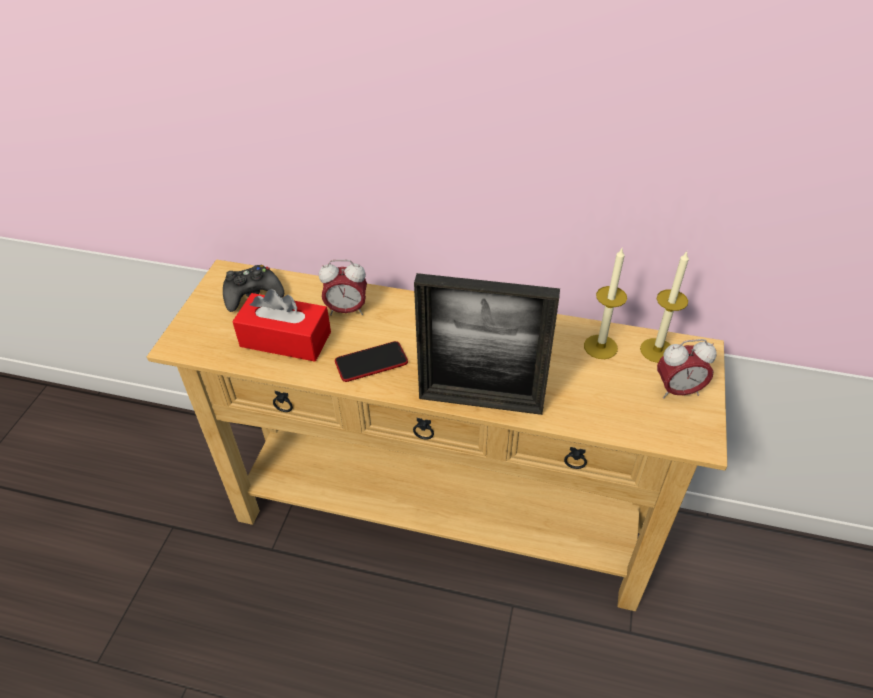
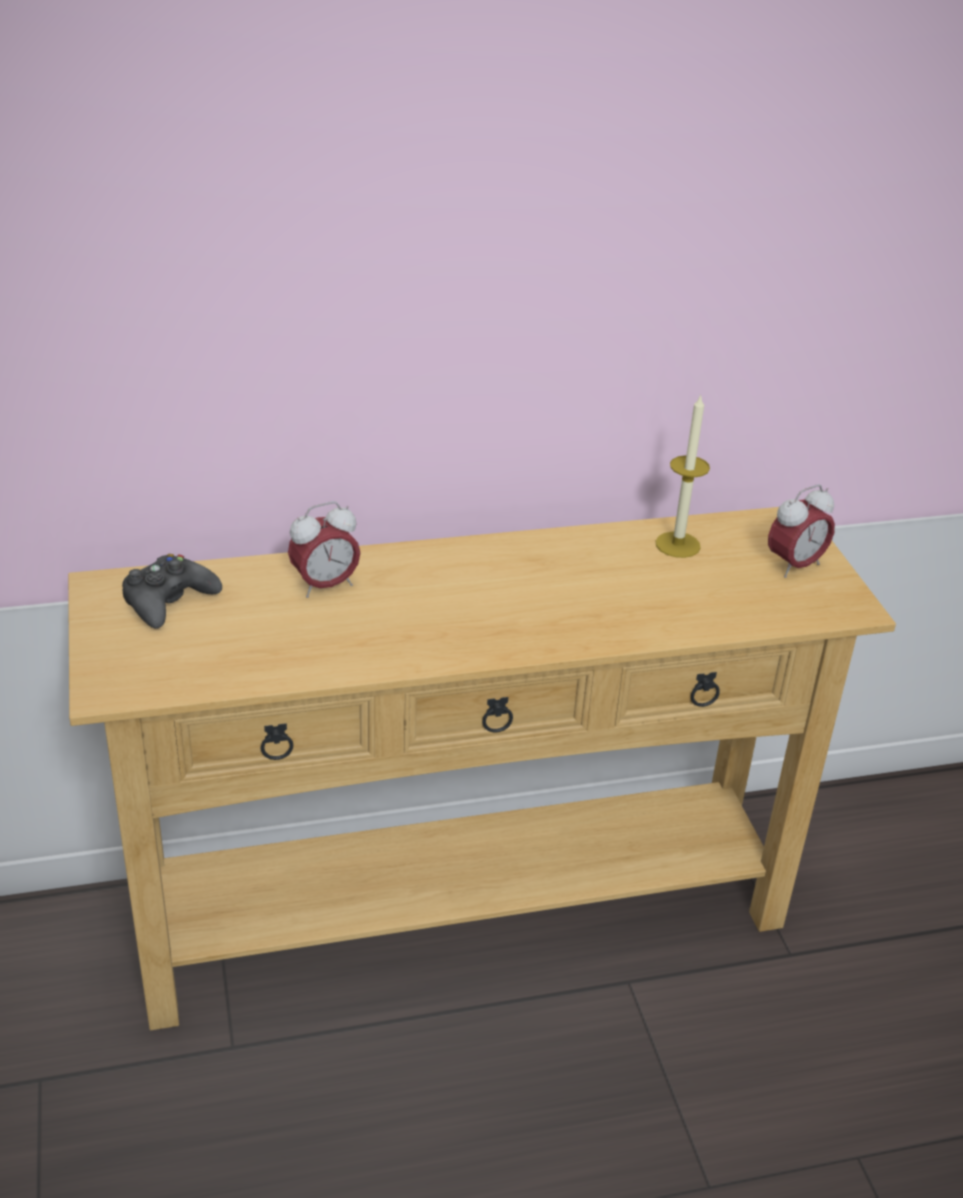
camera: 30 degrees left, 10 degrees down
red tissue box [232,289,331,362] -> none
phone [335,341,408,382] -> none
picture frame [414,273,560,415] -> none
candle [640,251,689,363] -> none

